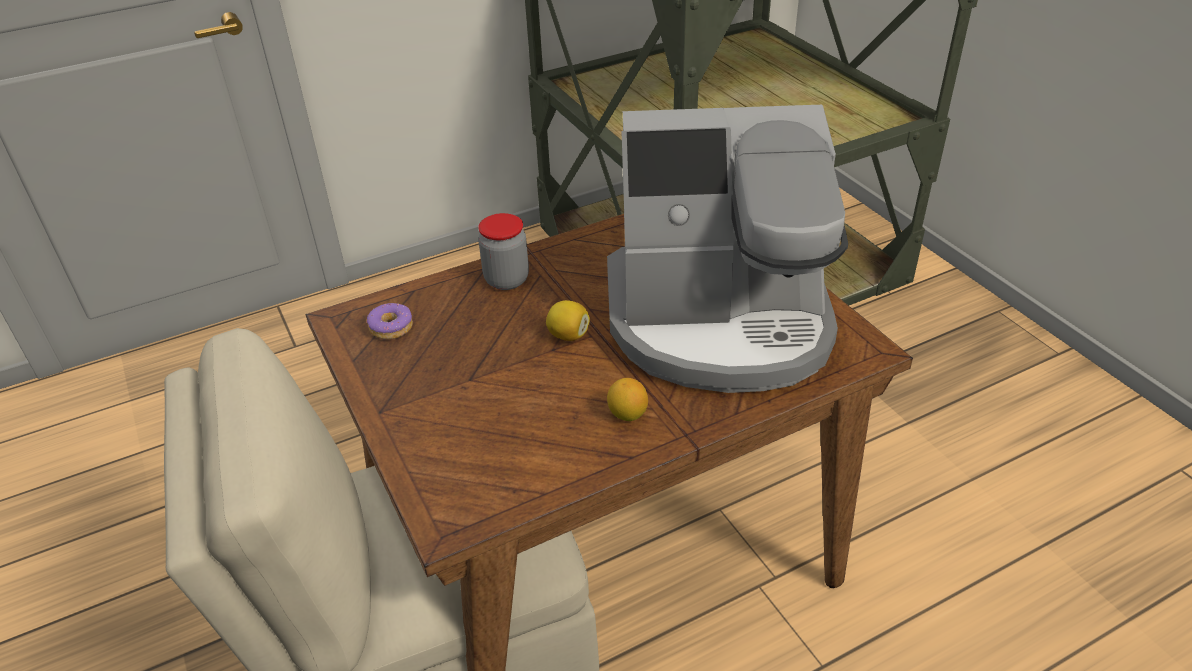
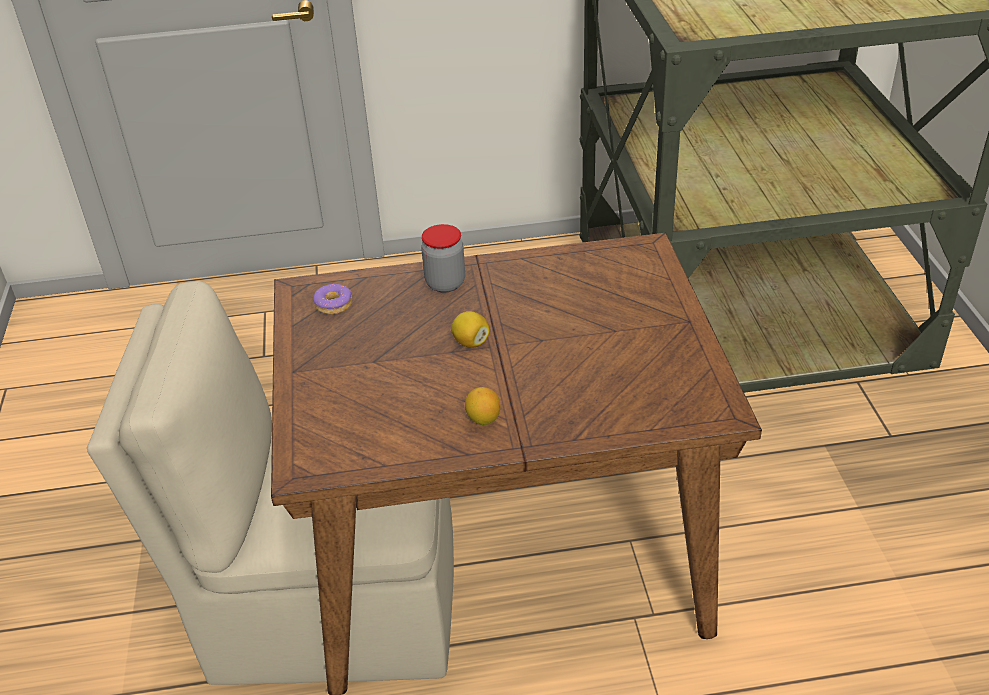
camera: 20 degrees right, 0 degrees up
coffee machine [607,105,848,393] -> none

